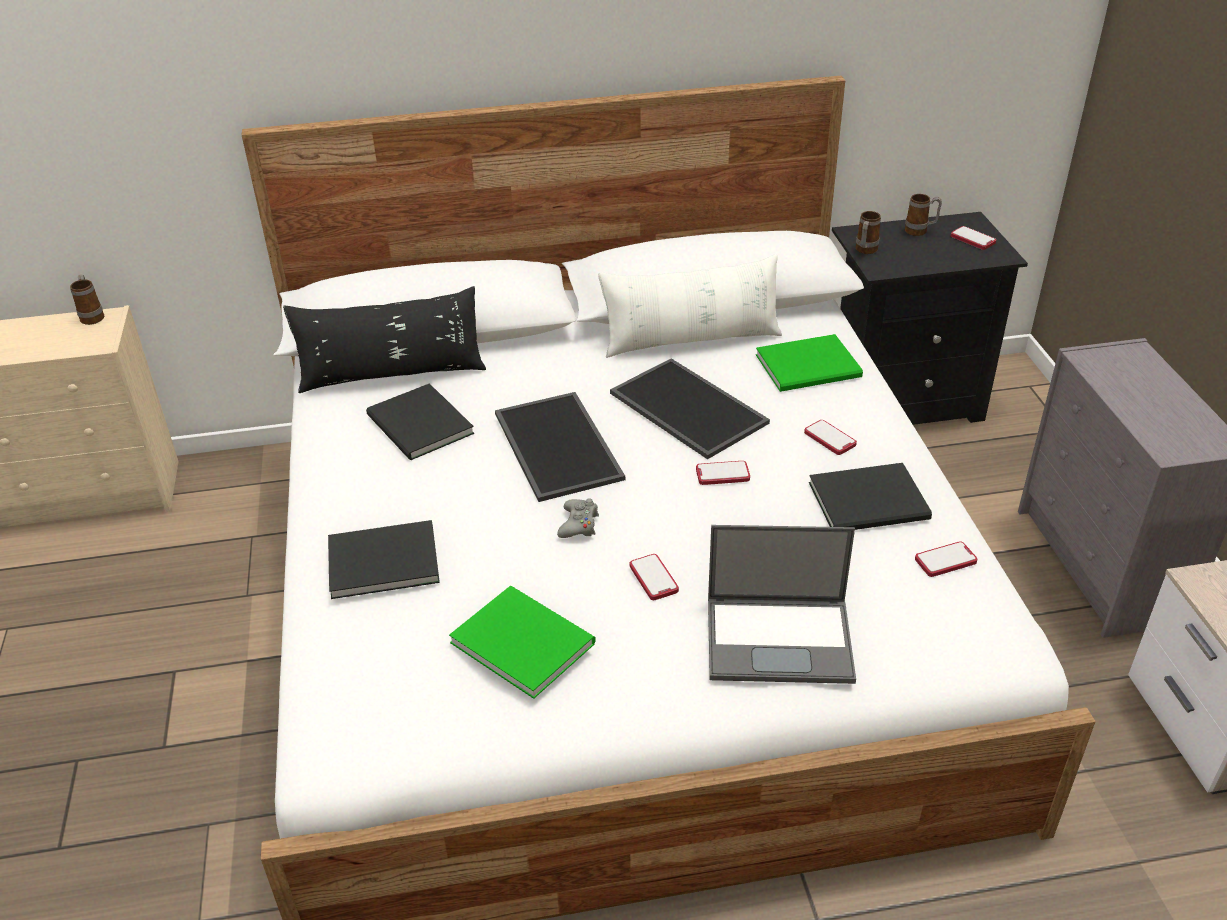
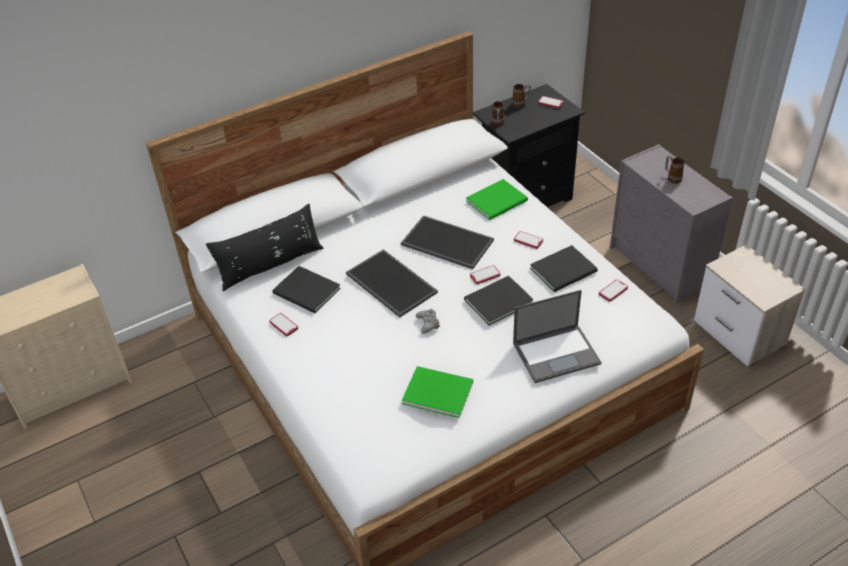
camera: 20 degrees left, 5 degrees up
mug [70,275,105,325] -> mug moved to [665,156,684,184]
black book [328,520,440,599] -> black book moved to [464,276,534,325]
white pillow [598,254,782,358] -> none
phone [630,554,679,600] -> phone moved to [269,313,298,336]

